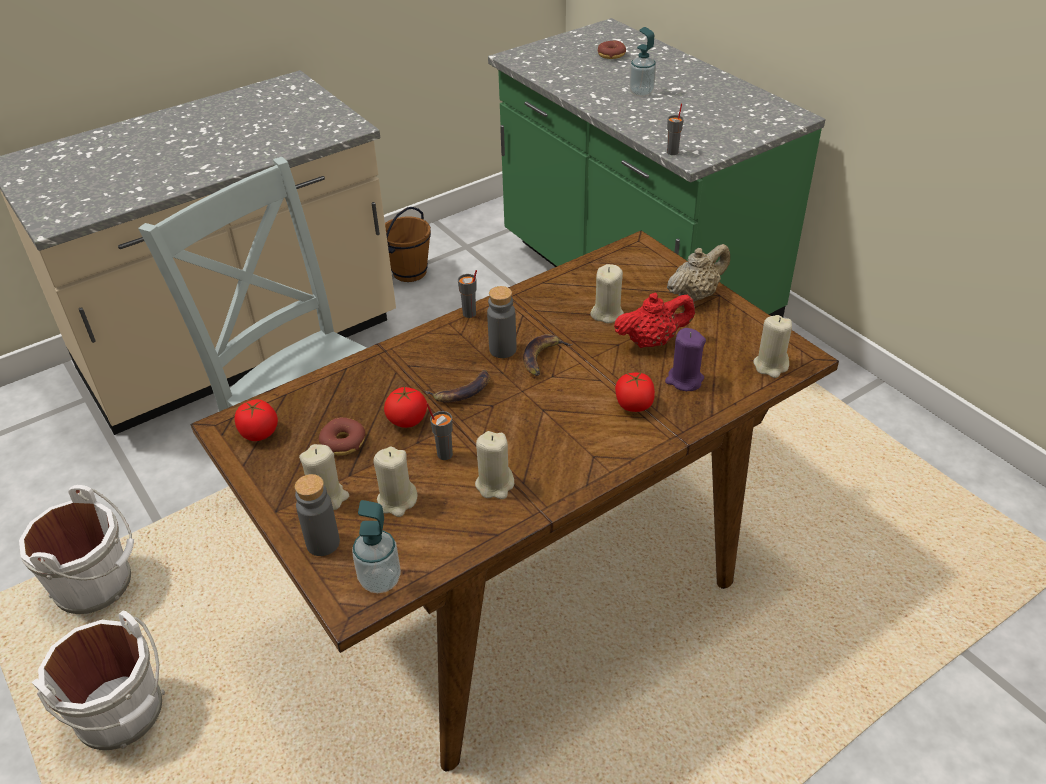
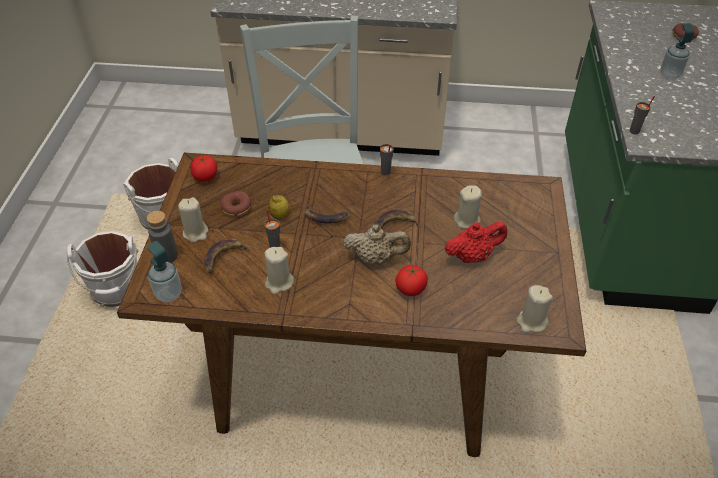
camera: 40 degrees right, 5 degrees up
beige candle [373,446,418,517] -> banana [204,239,251,273]
tomato [384,386,427,428] -> lemon [268,195,290,219]
brown bucket [385,207,431,282] -> none
grey bottle [487,286,516,358] -> none
red teapot [614,293,695,348] -> red teapot turned 45 degrees counterclockwise [444,222,507,263]
purple candle [665,328,706,391] -> none
beige teapot [667,244,730,301] -> beige teapot moved to [343,224,411,265]

